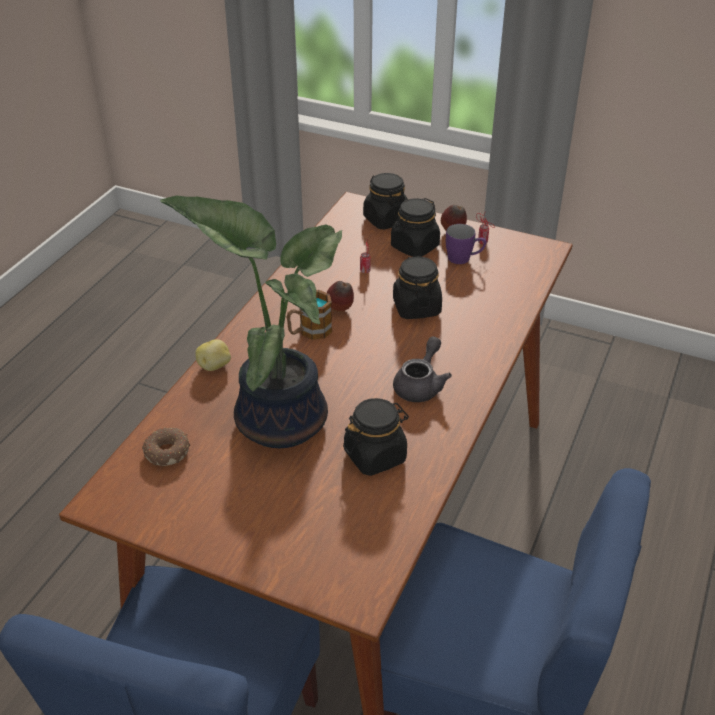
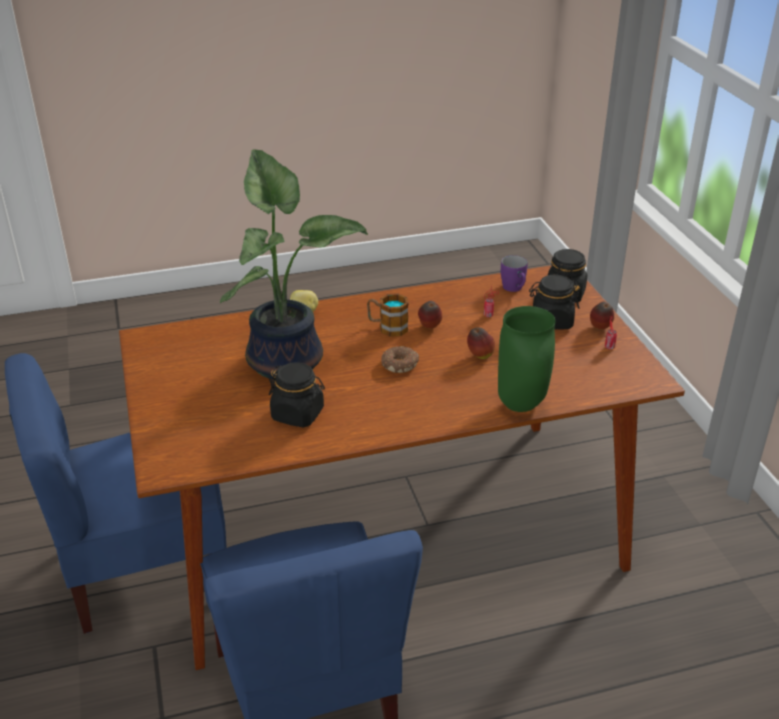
camera: 50 degrees right, 5 degrees down
donut [142,427,190,466] -> donut moved to [381,346,419,373]
black jar [393,256,442,319] -> apple [467,327,495,359]
grey teapot [393,336,452,402] -> none
purple mug [446,224,486,264] -> purple mug moved to [501,255,528,292]
none -> green vase [498,306,555,412]

